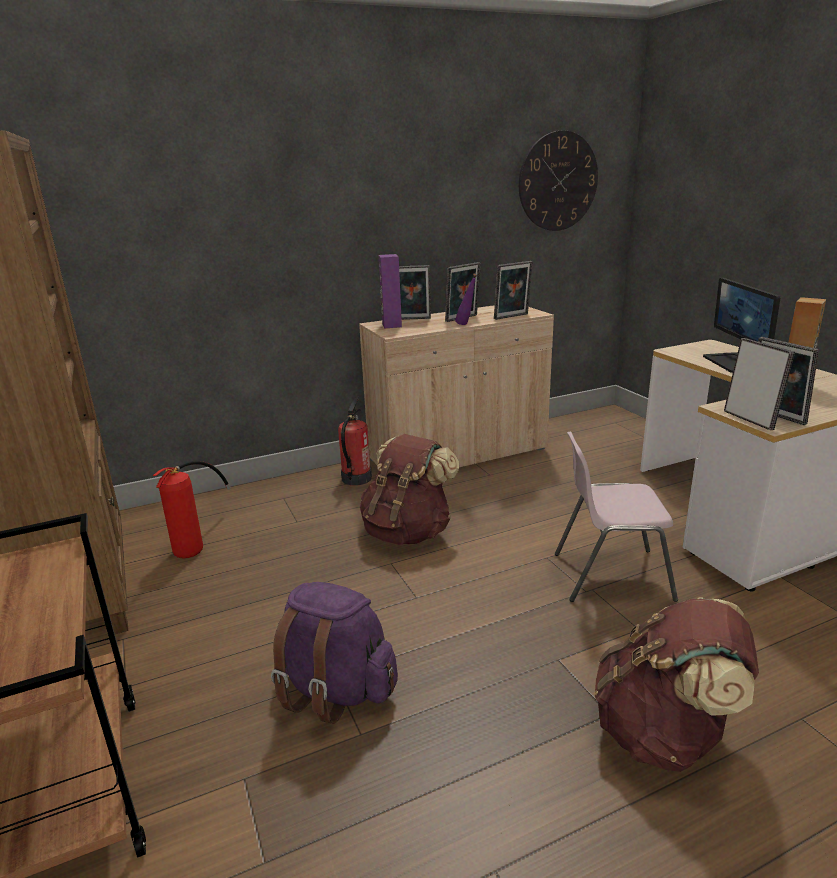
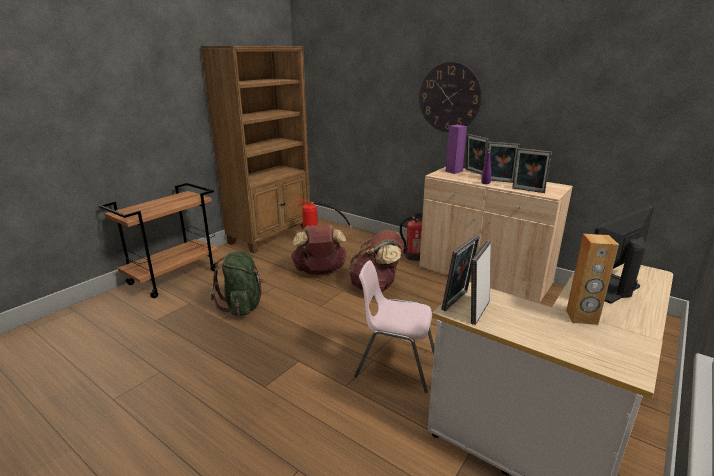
camera: 60 degrees right, 0 degrees up
purple backpack [271,582,398,724] -> green backpack [211,252,265,316]
wall clock [519,131,598,231] -> wall clock moved to [419,62,482,132]
pink chair [555,431,678,602] -> pink chair turned 45 degrees counterclockwise [354,260,435,393]
brown backpack [594,597,759,772] -> brown backpack moved to [291,224,347,275]

